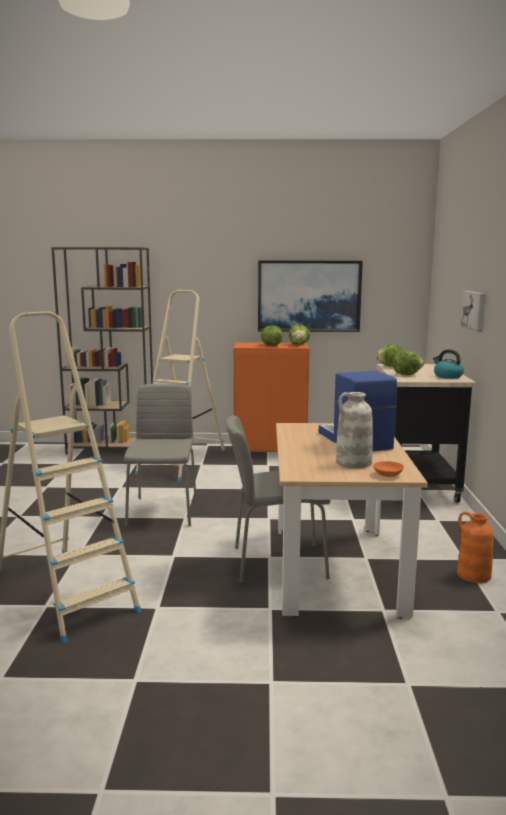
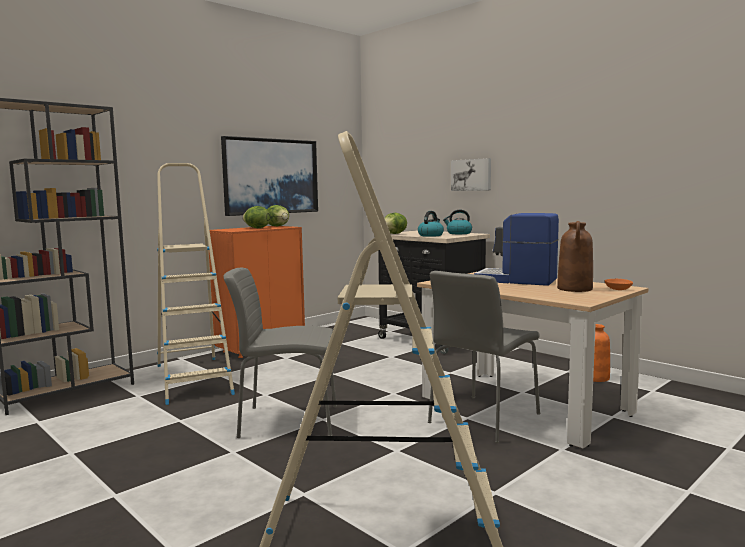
camera: 45 degrees left, 5 degrees down
grey chair [124,384,197,526] -> grey chair turned 45 degrees counterclockwise [223,268,337,438]
white vase [336,392,373,469] -> brown vase [557,221,593,292]
lettuce [392,351,424,375] -> kettle [418,211,444,237]

